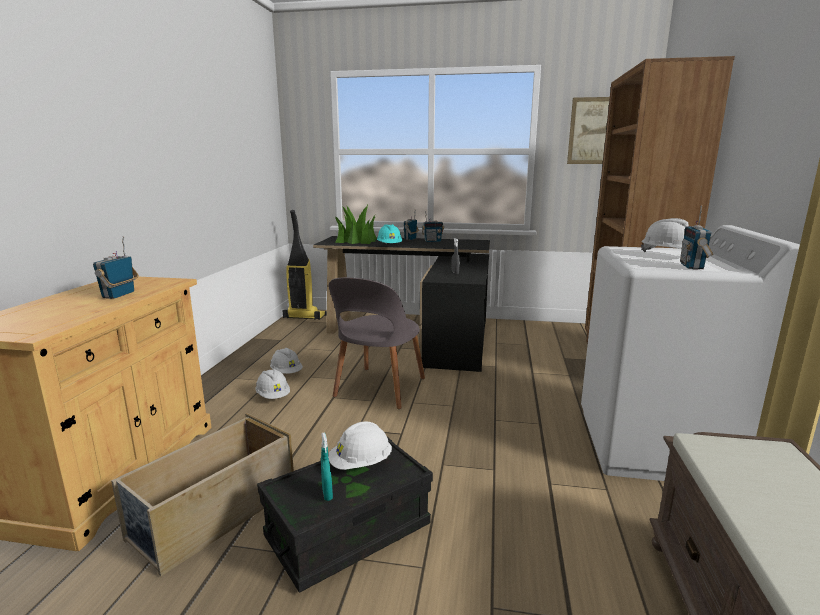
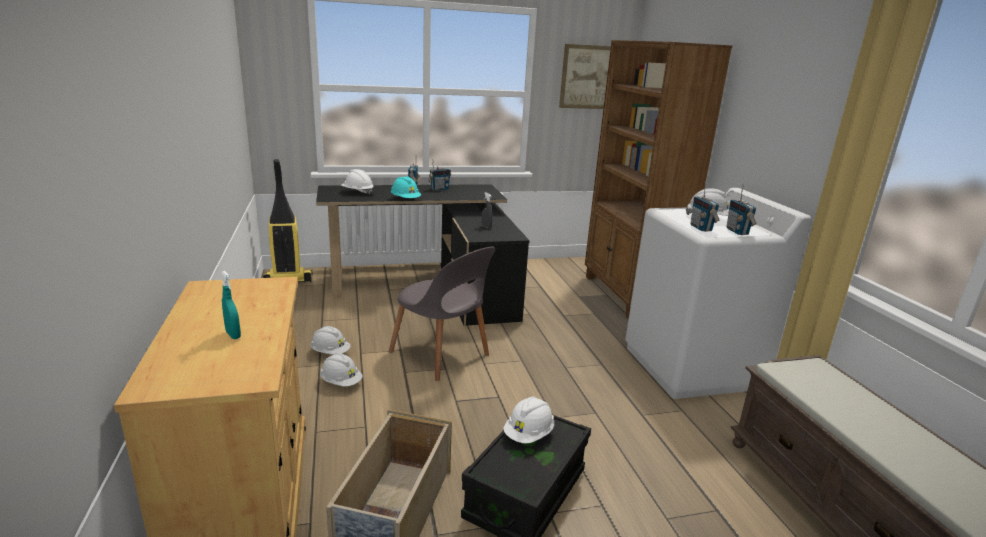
camera: 25 degrees left, 5 degrees up
radio [93,237,139,299] -> radio moved to [690,181,719,232]
turquoise spray bottle [321,432,333,501] -> turquoise spray bottle moved to [221,271,241,339]
grey chair [329,277,425,409] -> grey chair turned 45 degrees counterclockwise [389,247,495,381]
potted plant [335,205,377,244] -> white hard hat [341,169,374,195]

